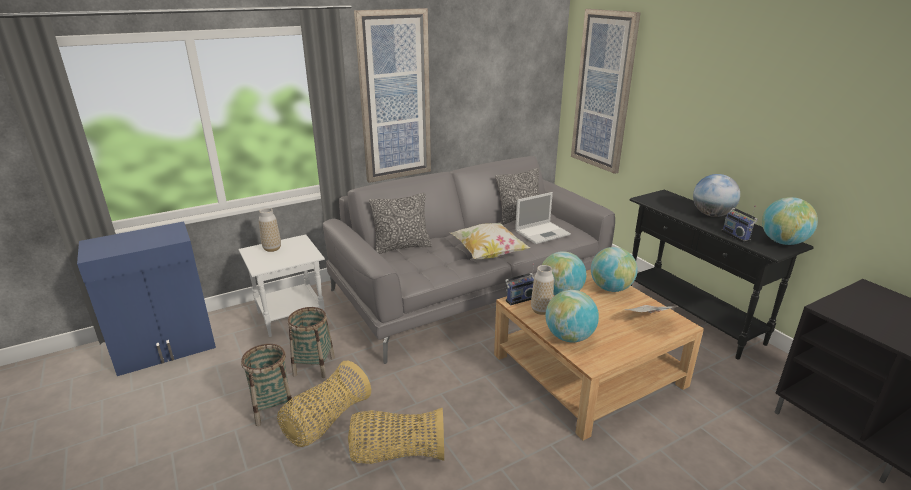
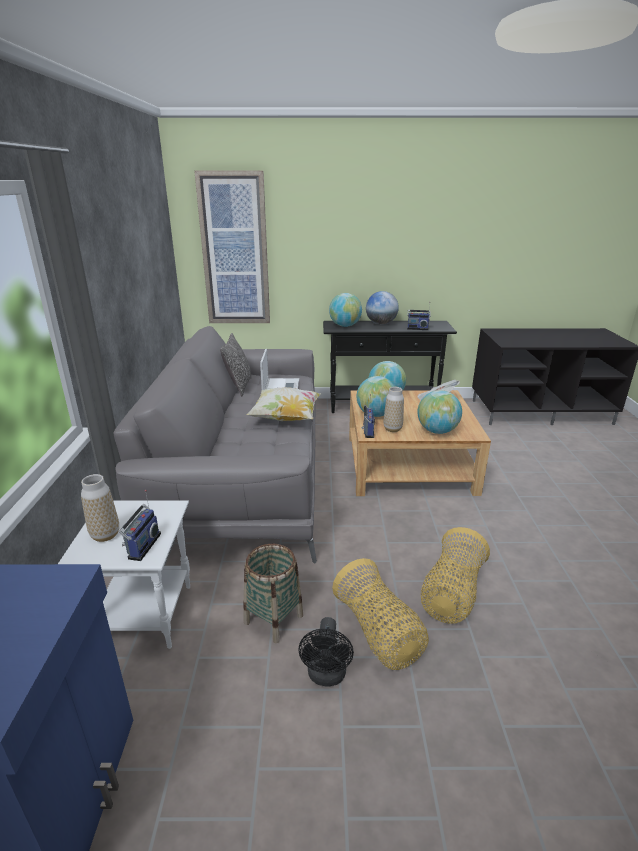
camera: 60 degrees left, 0 degrees up
basket [241,344,294,426] -> black fan [298,617,354,686]
picture [354,8,431,183] -> none
pillow [369,193,432,254] -> none
globe [762,197,818,245] -> globe moved to [329,293,362,327]
none -> radio [119,490,161,561]

